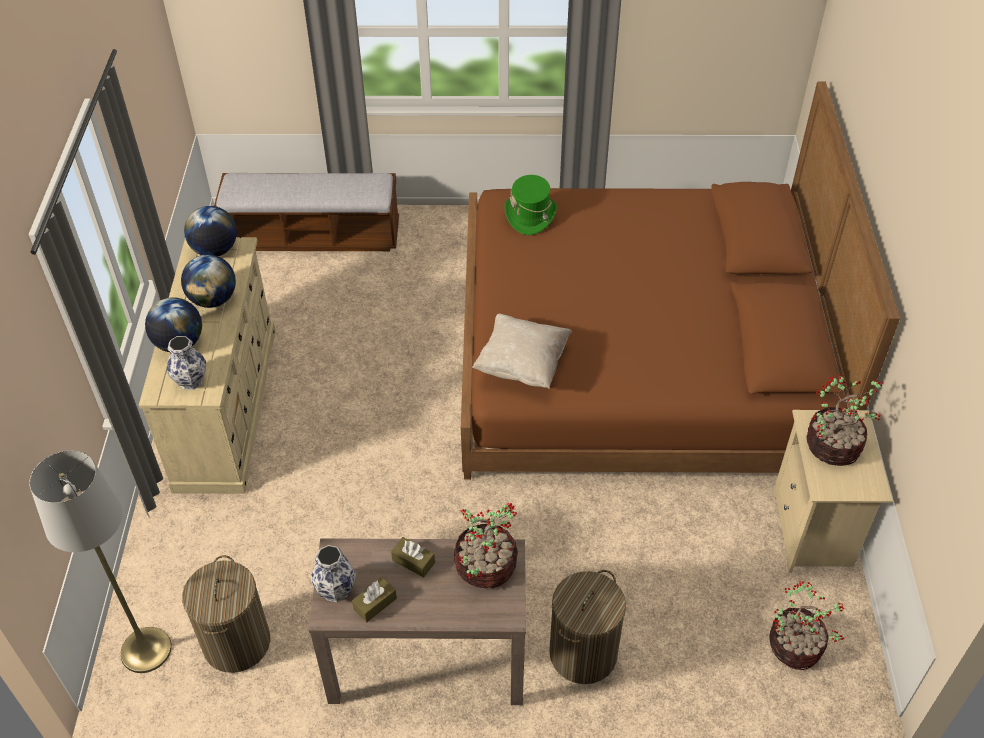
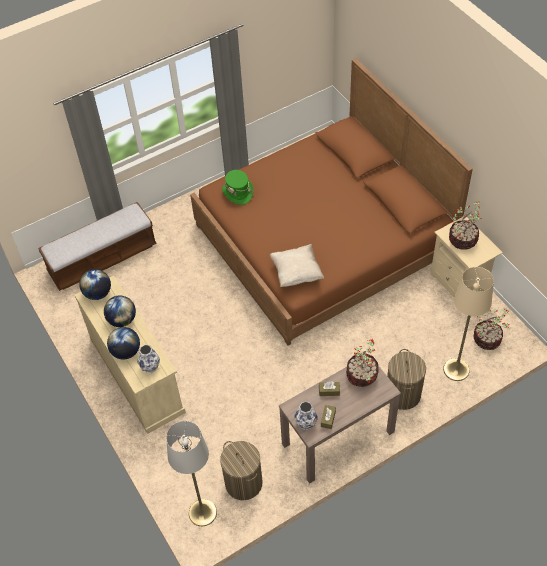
camera: 30 degrees left, 5 degrees up
none -> beige floor lamp [443,267,494,381]

